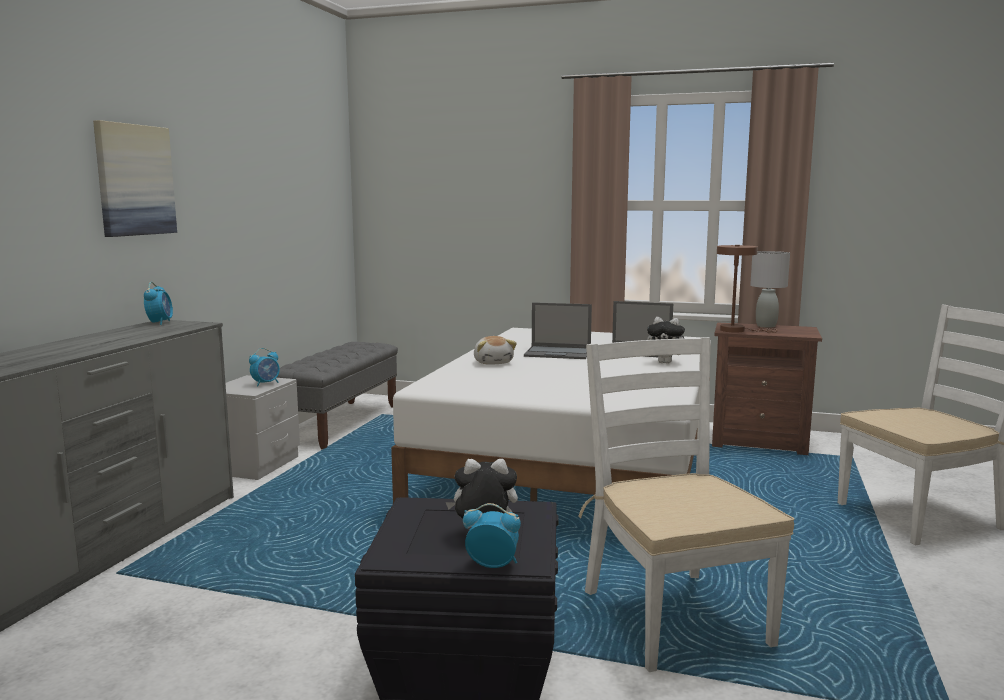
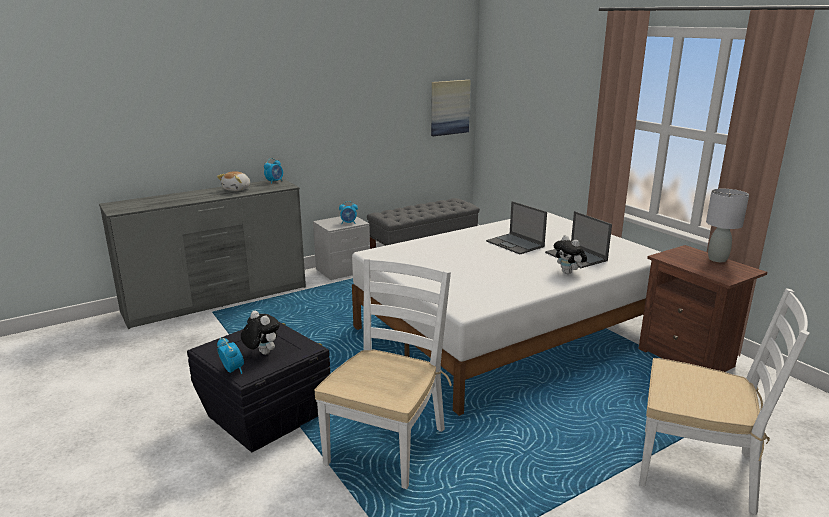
camera: 40 degrees right, 10 degrees up
picture [93,120,177,237] -> picture moved to [431,80,471,136]
plush toy [474,336,517,365] -> plush toy moved to [217,171,250,191]
brown table lamp [717,245,778,333] -> none

